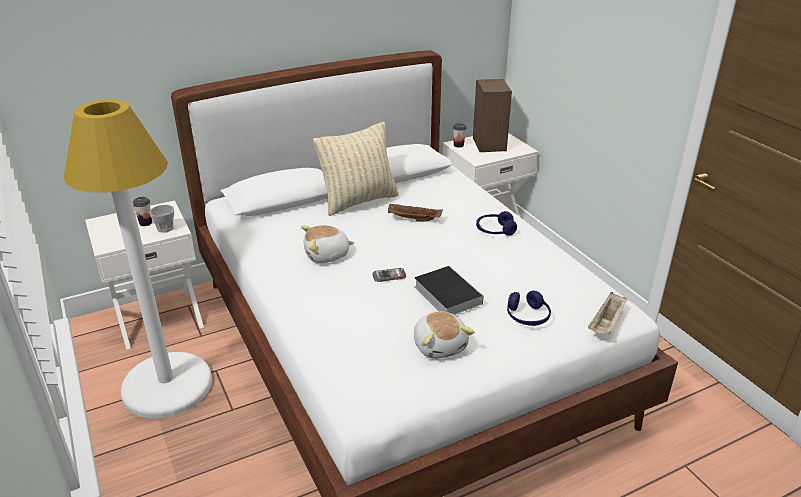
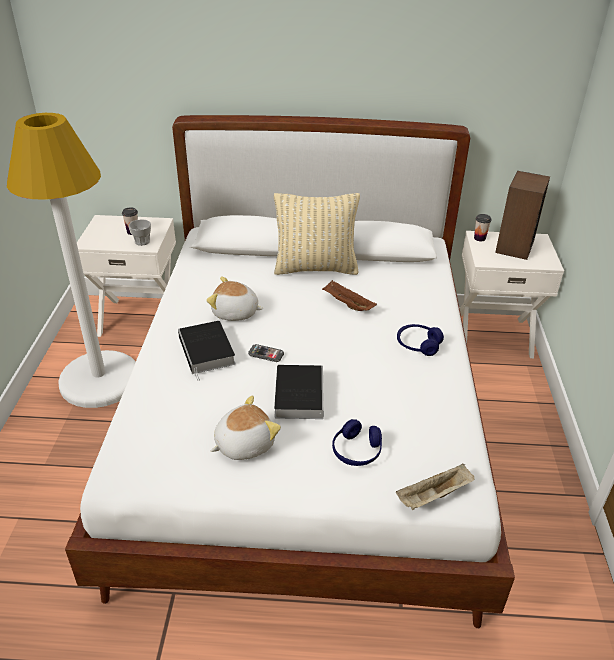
camera: 30 degrees right, 5 degrees up
plush toy [414,312,475,359] -> plush toy turned 135 degrees counterclockwise [211,395,281,460]
none -> book [178,321,236,381]

